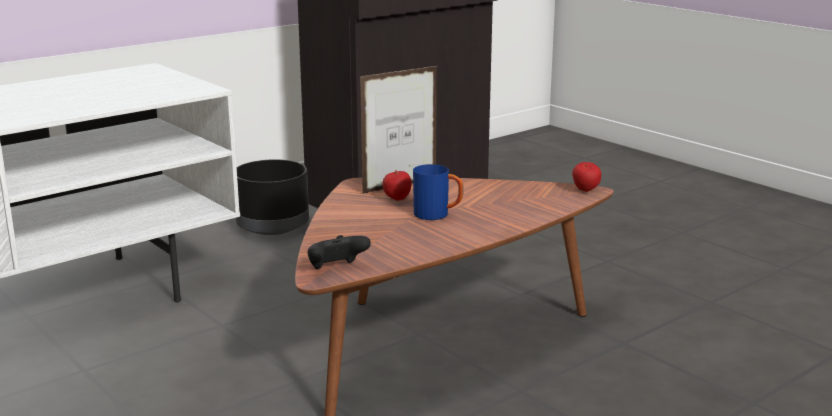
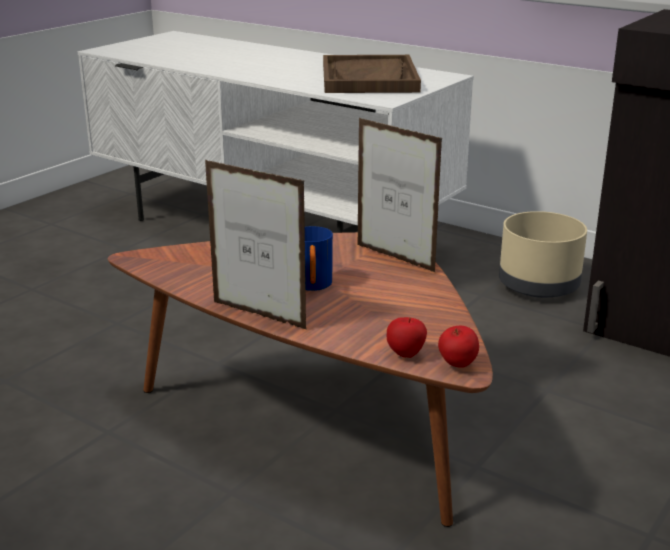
camera: 75 degrees right, 5 degrees up
black planter [236,159,309,235] -> beige planter [499,211,587,298]
black game controller [307,235,371,269] -> none
apple [382,170,411,201] -> apple moved to [387,317,427,358]
none -> picture frame [205,160,307,330]
none -> brown tray [323,55,421,93]

